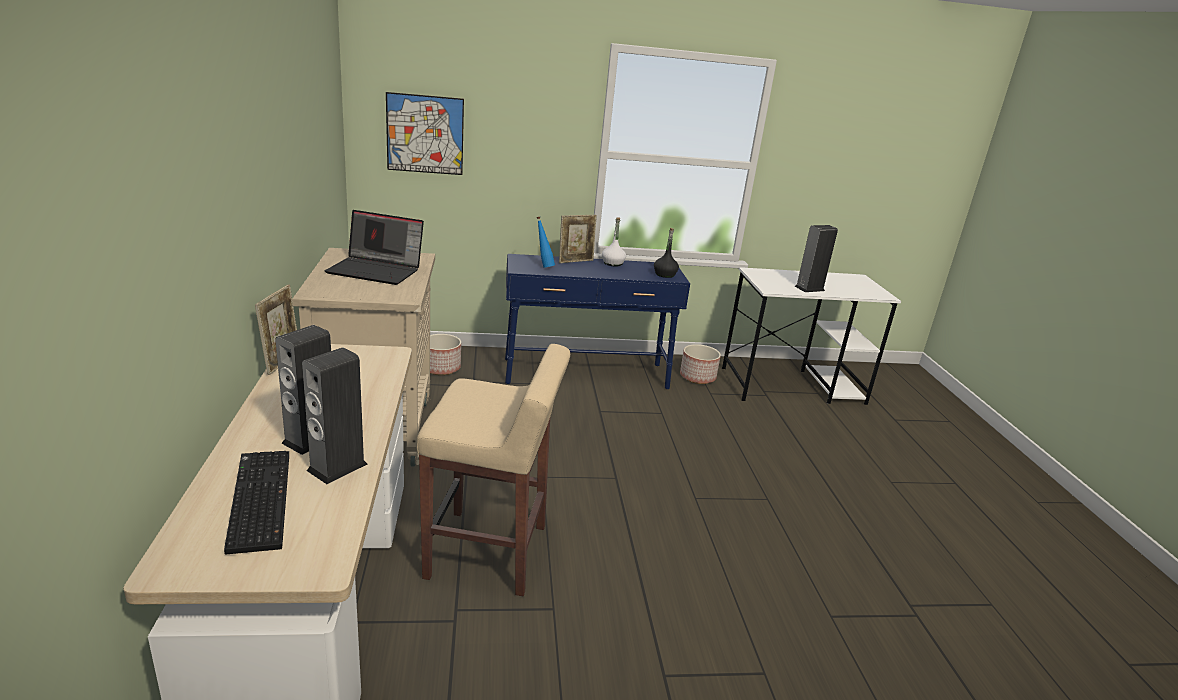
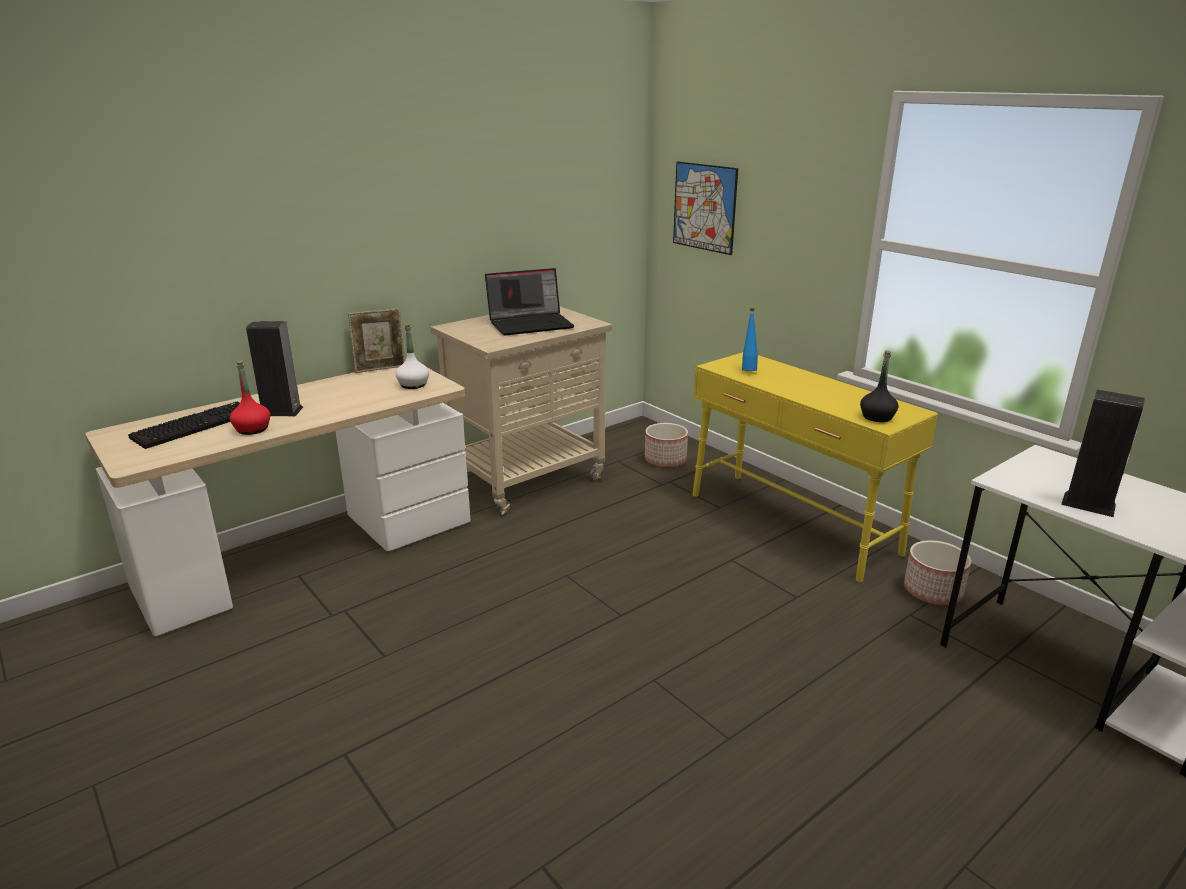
camera: 60 degrees right, 0 degrees up
speaker [302,347,368,484] -> red bottle [230,360,270,435]
laptop [325,210,424,285] -> laptop turned 90 degrees counterclockwise [485,268,574,336]
beige stool [416,344,570,596] -> none
blue console table [505,254,690,389] -> yellow console table [693,352,938,582]
picture frame [559,215,597,263] -> none
white bottle [602,217,626,267] -> white bottle moved to [396,323,429,389]

